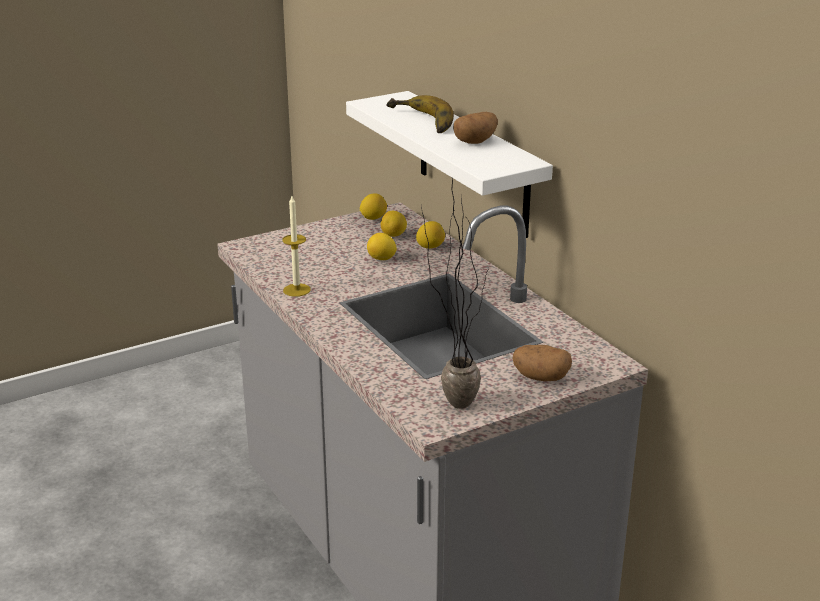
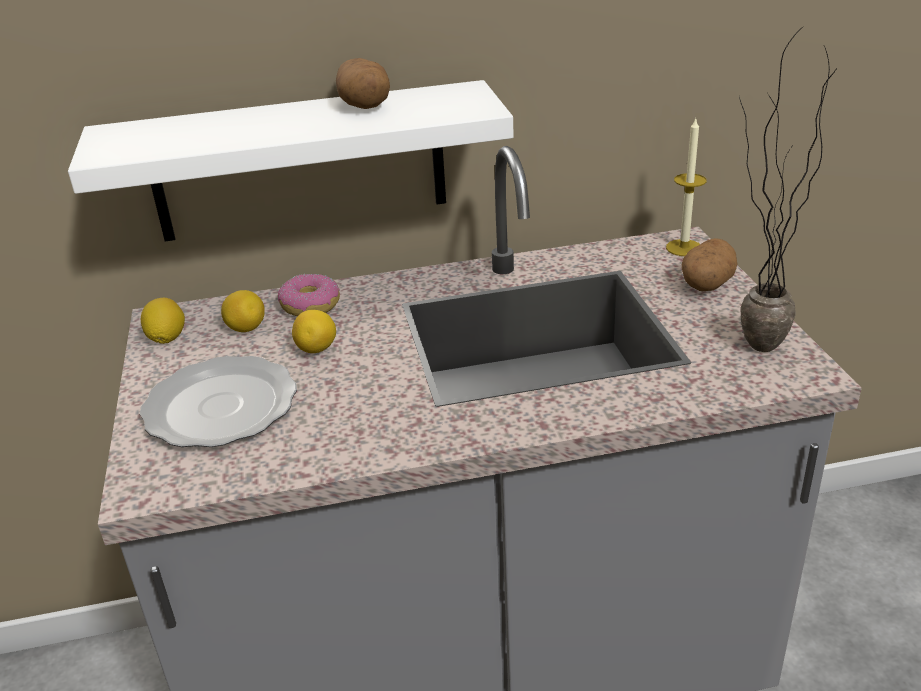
camera: 70 degrees left, 5 degrees up
candle [282,196,311,297] -> candle moved to [666,119,707,256]
banana [386,95,454,133] -> none
lemon [416,221,445,249] -> donut [278,274,340,316]
none -> plate [140,356,297,447]

